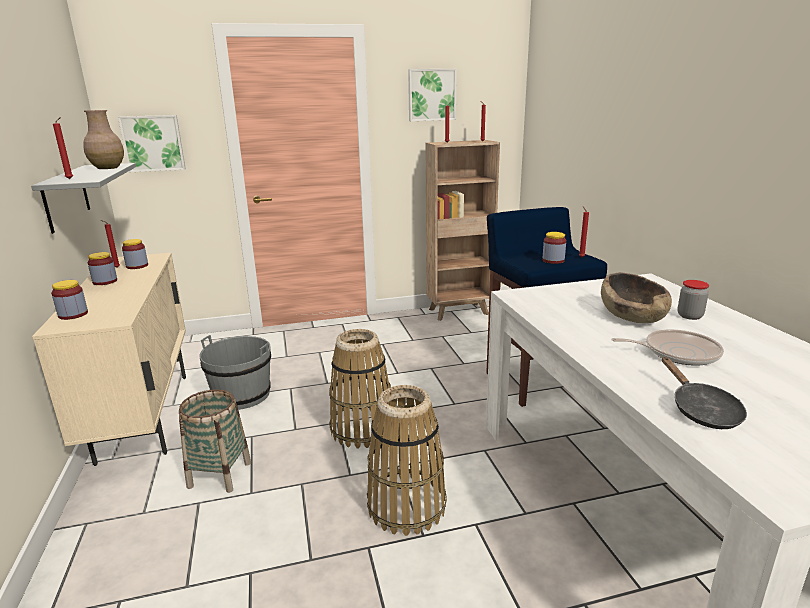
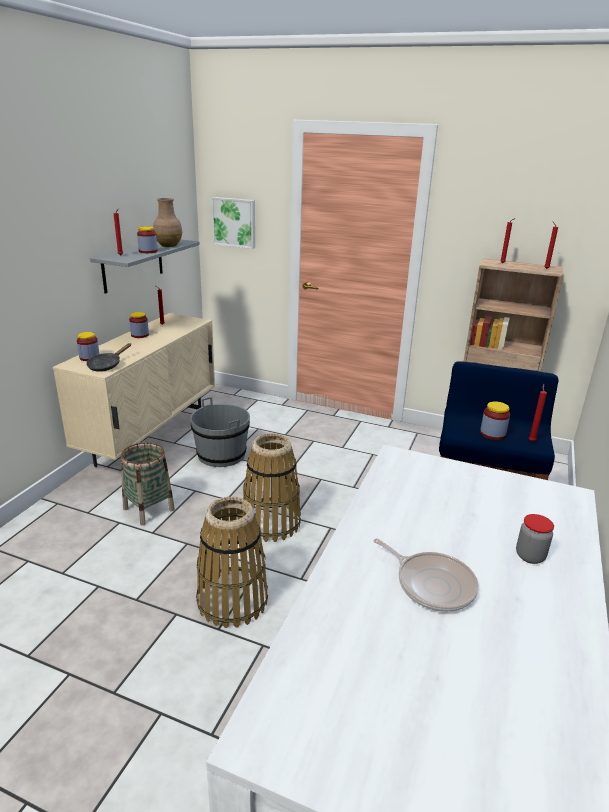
camera: 35 degrees right, 5 degrees up
jar [122,239,148,269] -> jar moved to [137,227,157,253]
picture [408,69,457,121] -> none
brown bowl [601,272,672,323] -> none
black frying pan [662,357,747,429] -> black frying pan moved to [86,343,131,372]

